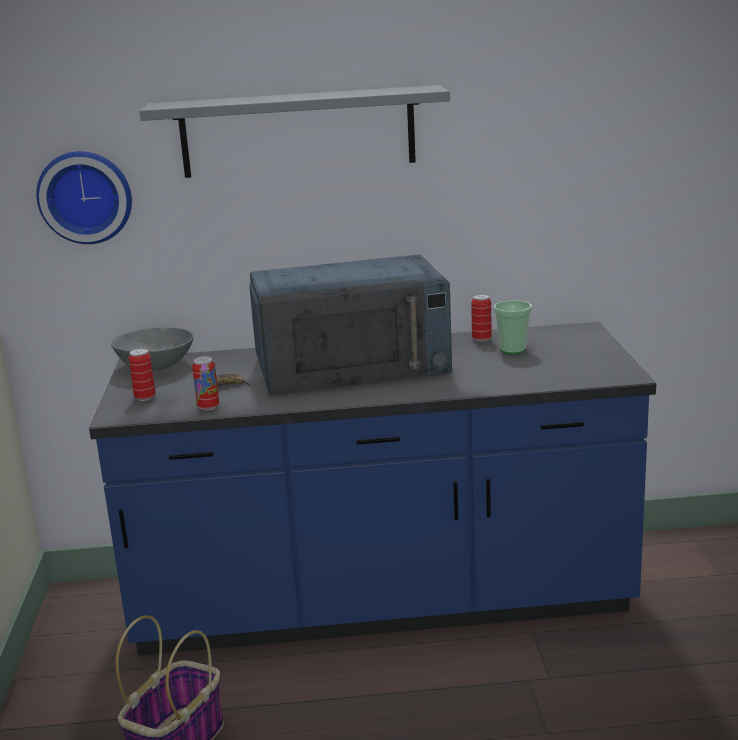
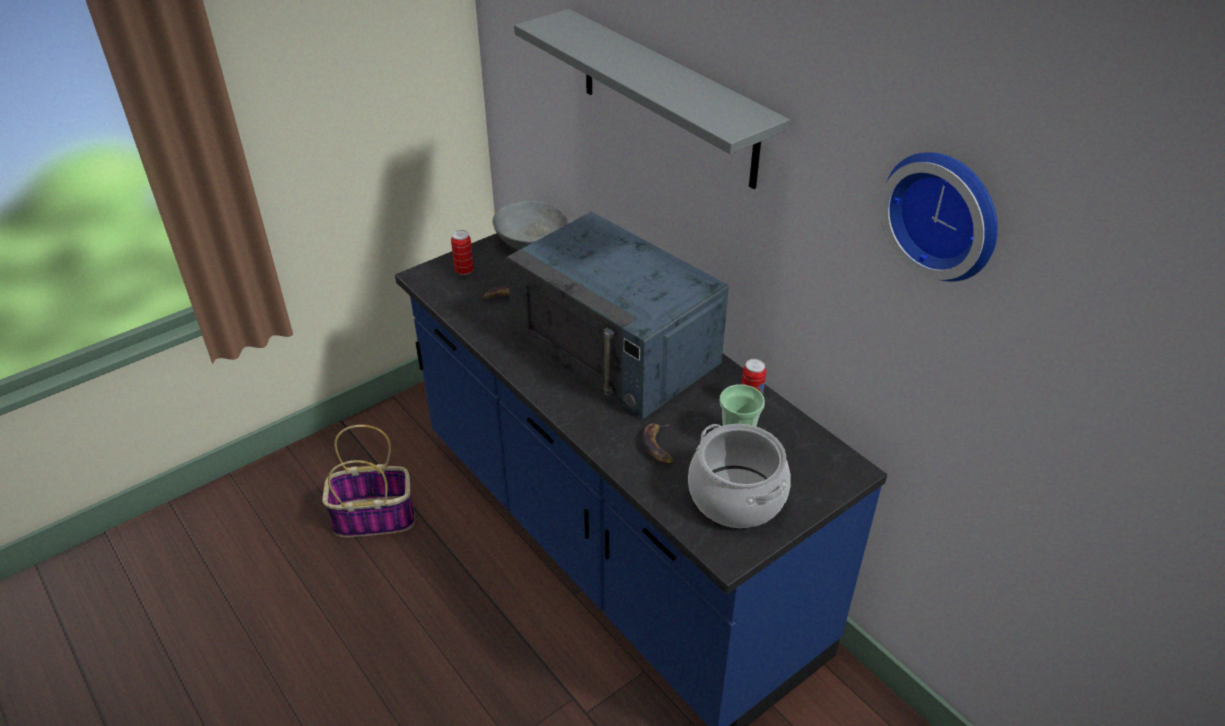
camera: 55 degrees right, 20 degrees up
wall clock [36,151,132,244] -> wall clock moved to [880,152,998,282]
can [192,356,219,411] -> none
none -> banana [642,424,674,464]
none -> cooking pot [688,424,791,528]

